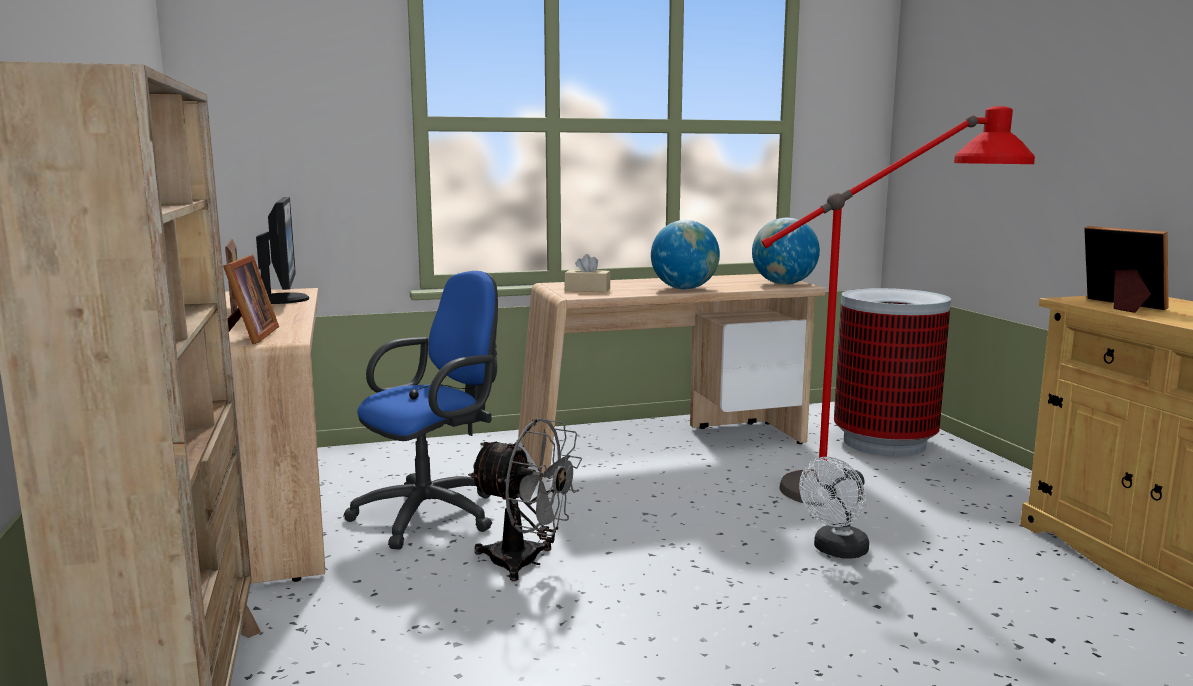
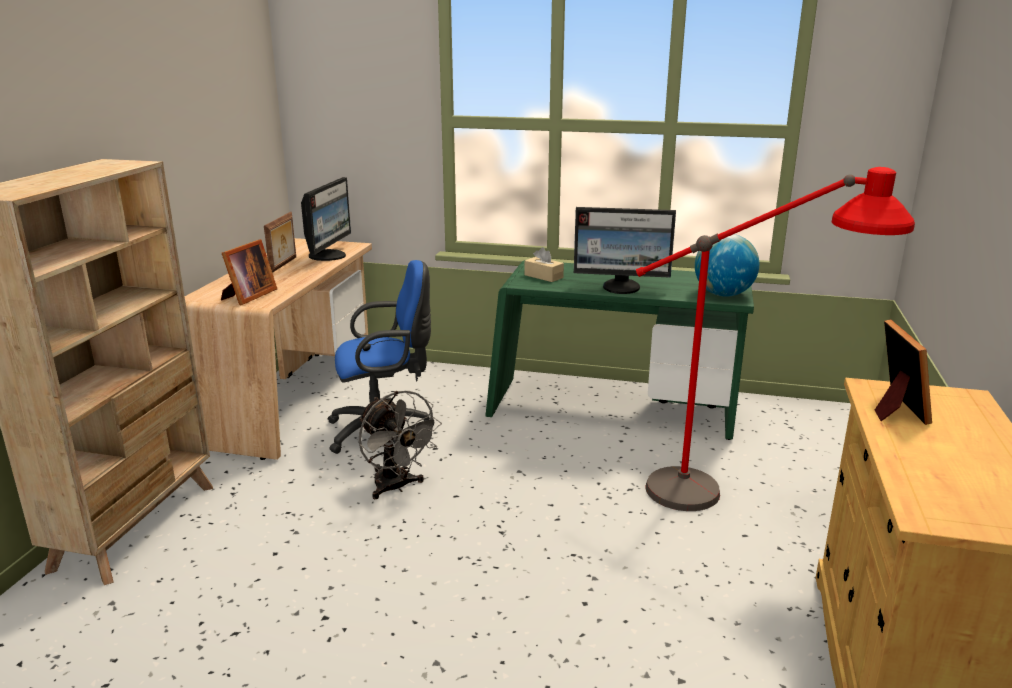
camera: 30 degrees right, 10 degrees up
beige desk [518,274,826,473] -> green desk [485,260,754,440]
globe [651,220,720,289] -> monitor [574,207,676,294]
white fan [799,457,869,558] -> none
trash can [834,288,951,457] -> none

